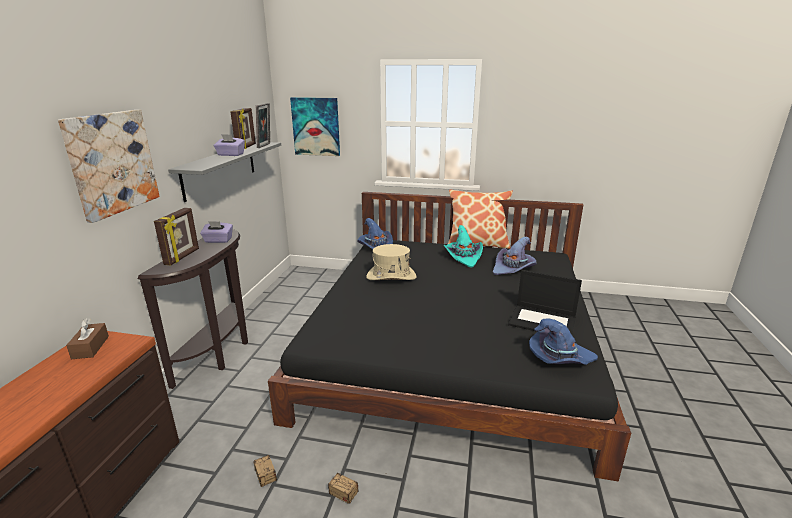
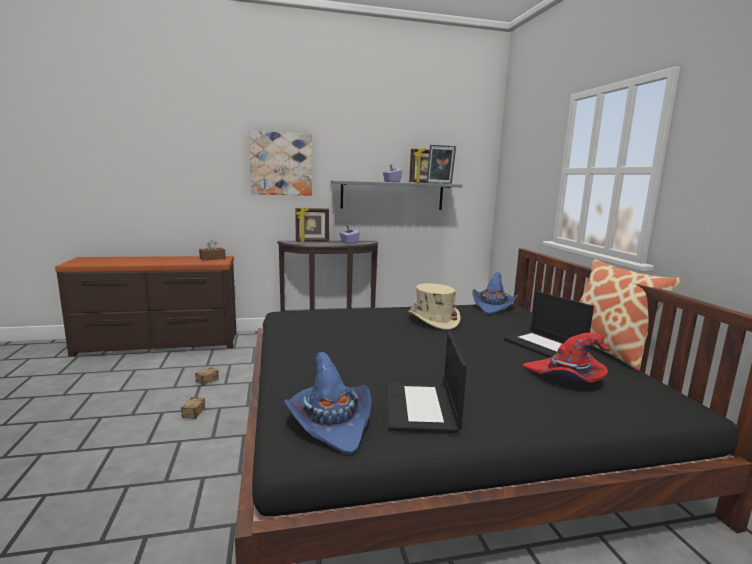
camera: 65 degrees right, 10 degrees down
picture [290,97,340,156] -> none
turquoise hat [444,225,483,268] -> laptop [504,291,594,358]
purple hat [493,236,537,275] -> red hat [523,333,609,383]

